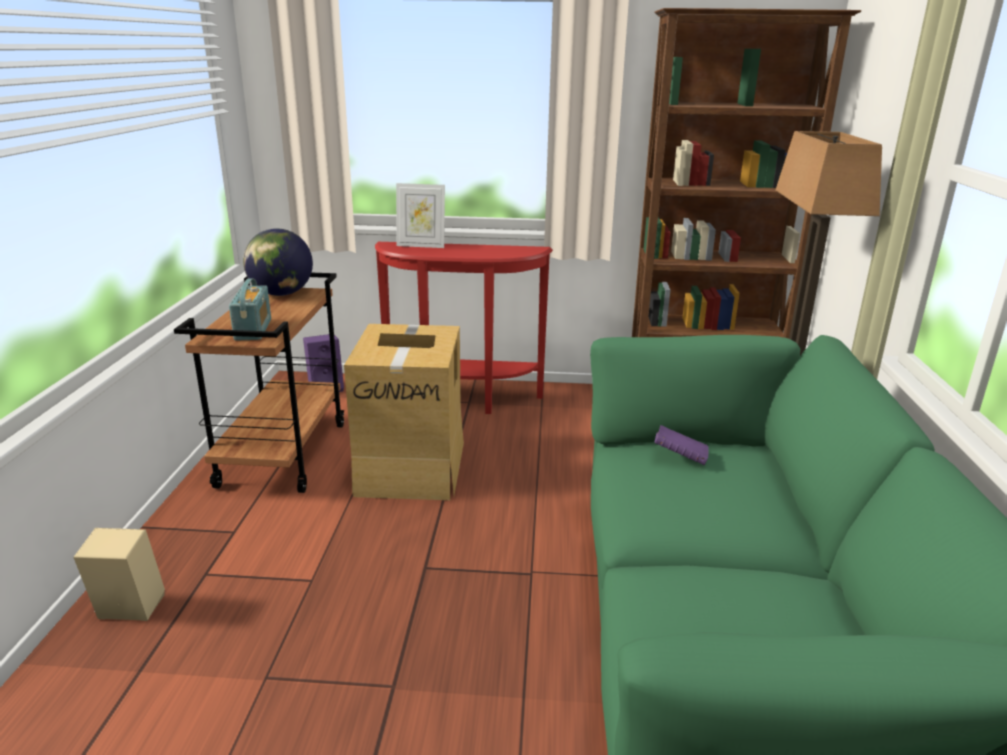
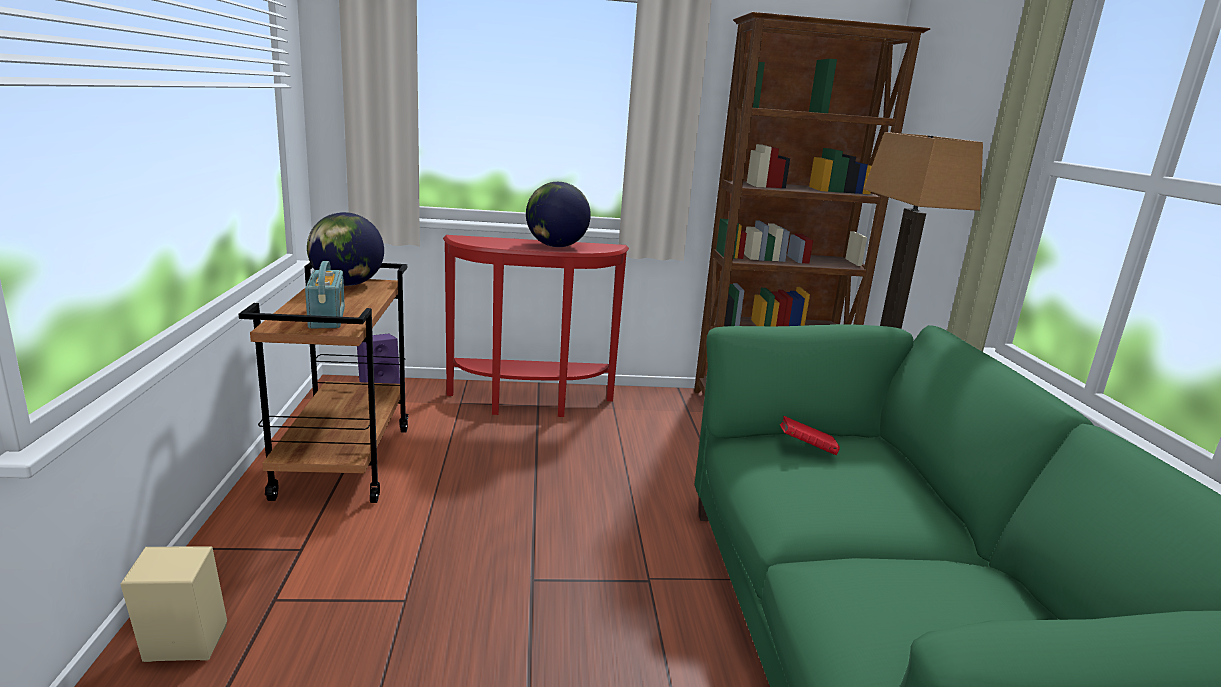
camera: 10 degrees left, 5 degrees down
cardboard box [344,324,464,500] -> none
picture frame [396,183,445,248] -> none
purple book [654,425,709,465] -> red book [780,416,840,455]
none -> globe [526,182,591,247]

